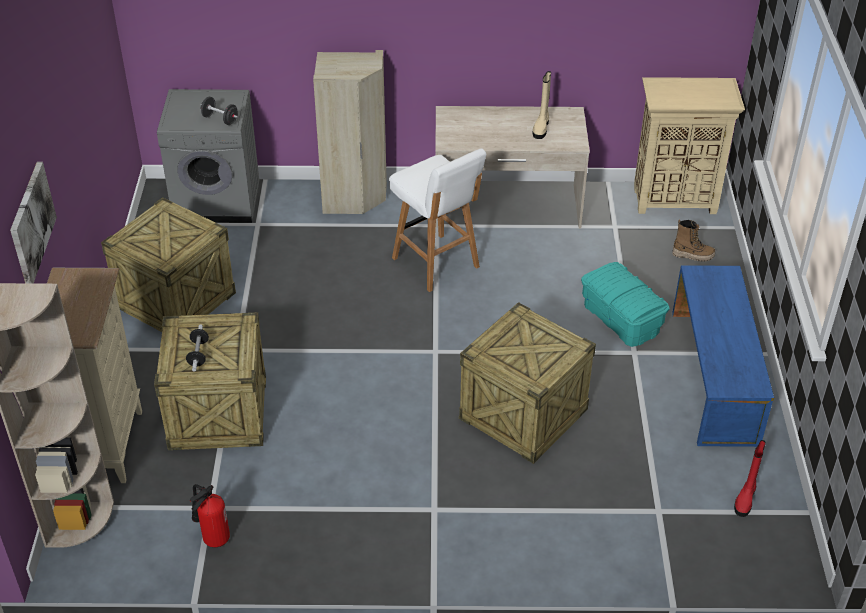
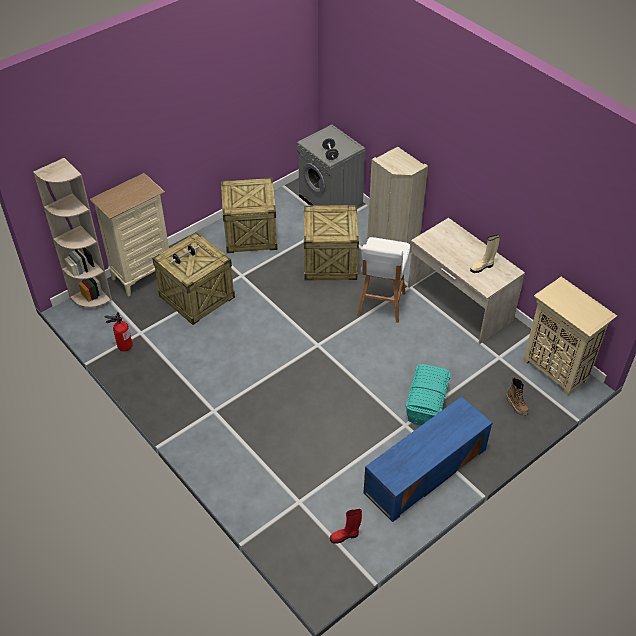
camera: 50 degrees right, 5 degrees up
picture [10,162,57,283] -> none
crate [459,302,596,464] -> crate moved to [304,205,359,280]

